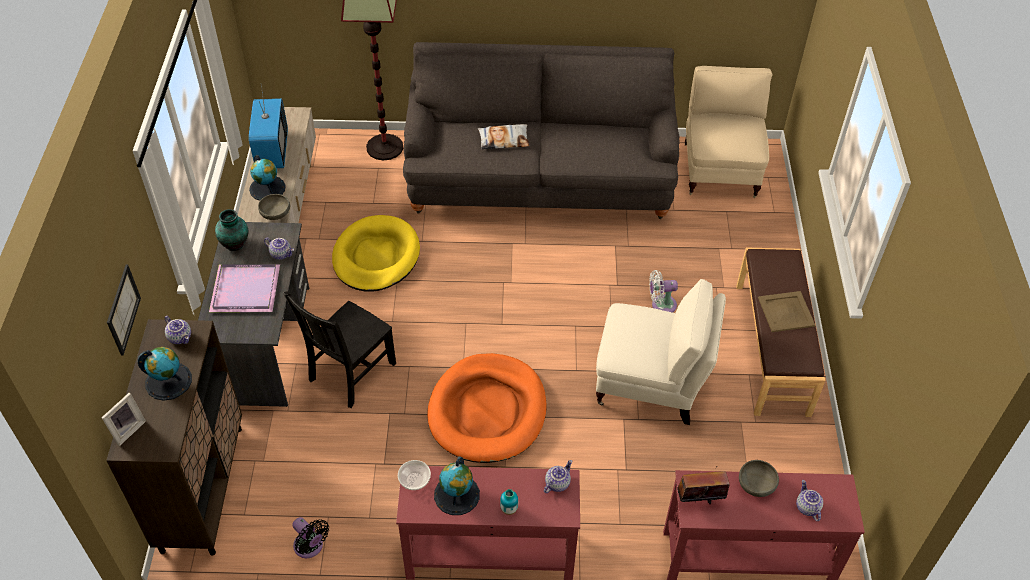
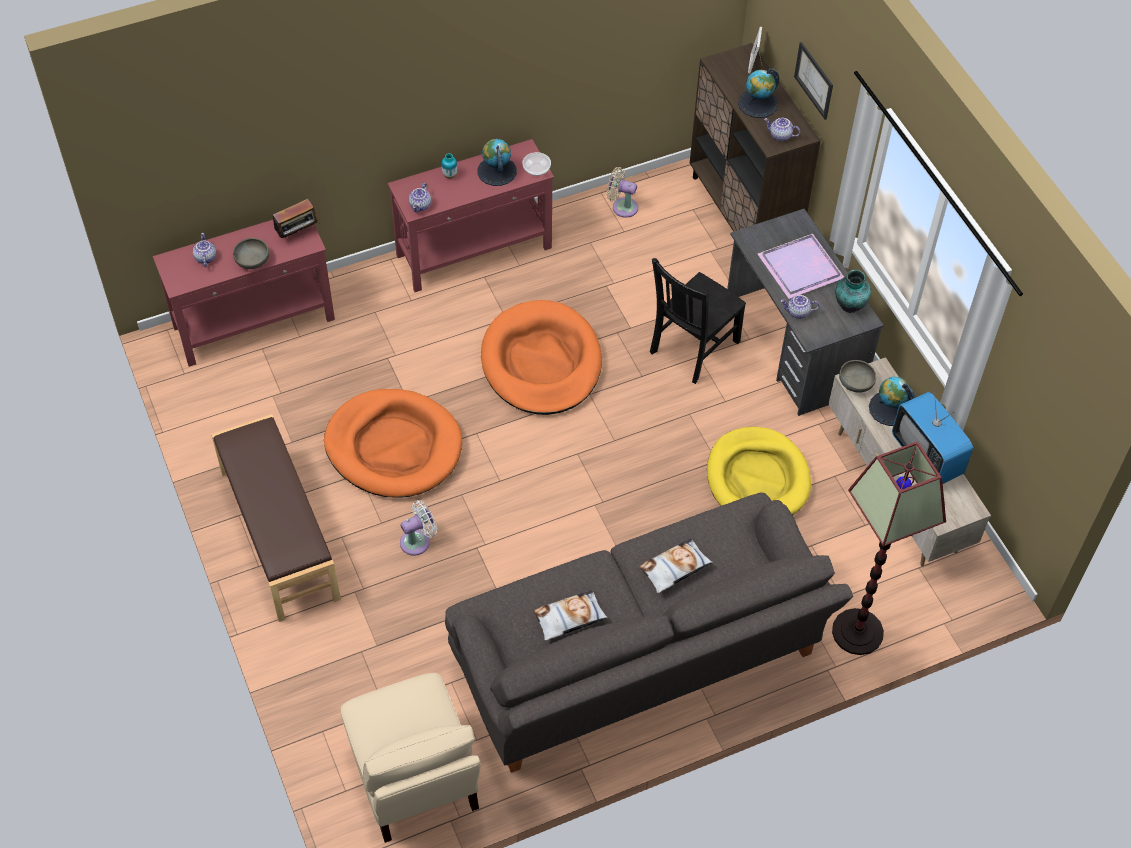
camera: 155 degrees right, 5 degrees up
black chair [283,291,396,408] -> black chair turned 150 degrees counterclockwise [650,258,746,384]
black fan [292,517,329,558] -> beige fan [607,167,638,218]
beige armchair [596,279,726,425] -> orange dog bed [324,389,462,497]
beige tray [758,291,815,332] -> none
teapot [796,480,823,521] -> teapot turned 150 degrees counterclockwise [193,233,216,267]
none -> pillow [533,590,608,641]

